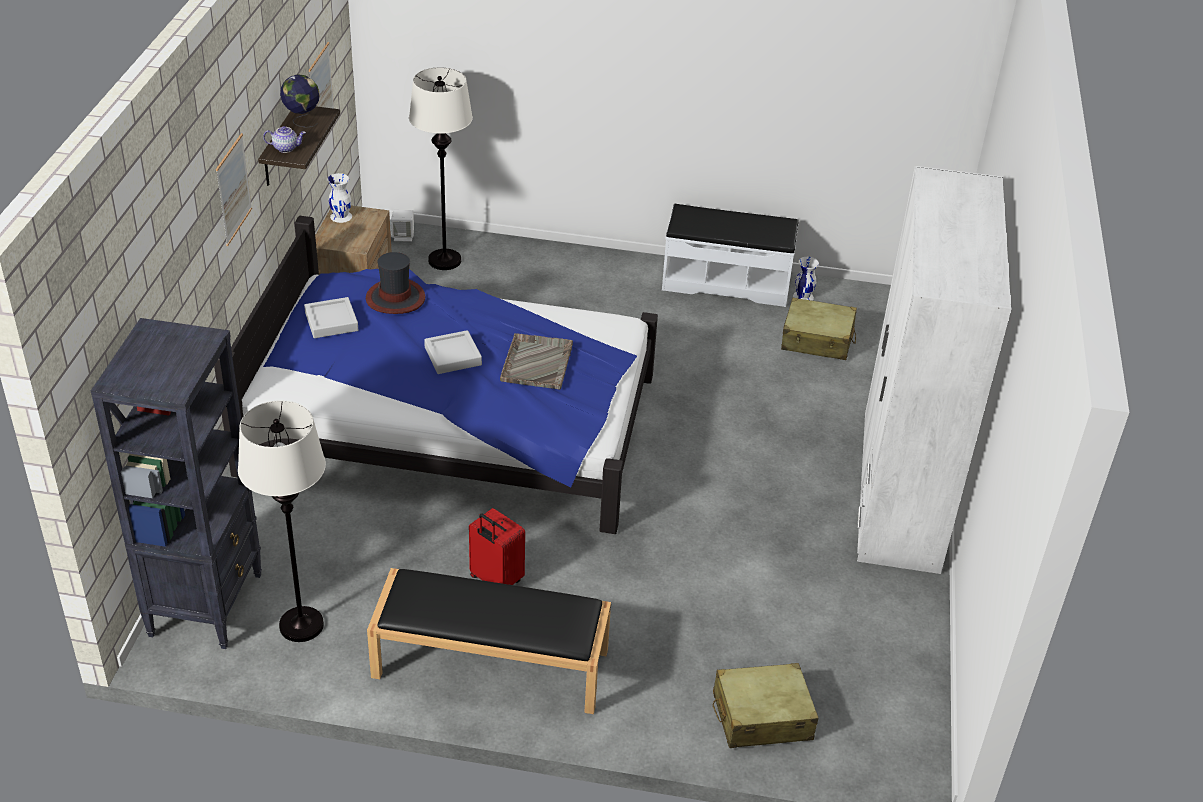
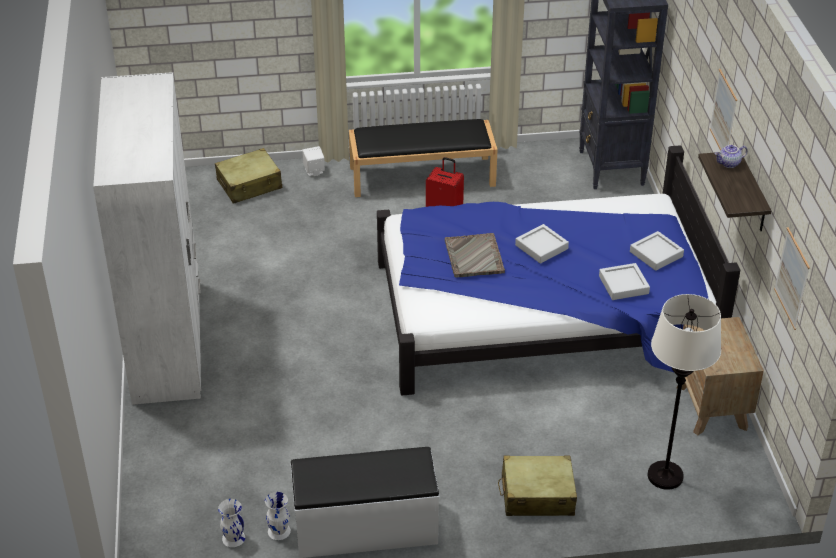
camera: 165 degrees right, 0 degrees up
white floor lamp [238,401,326,642] -> none
globe [280,74,320,128] -> none
white vase [327,173,352,223] -> white vase moved to [218,499,245,547]
hat [366,252,425,314] -> grey tray [599,263,650,300]
white speaker [391,210,414,242] -> white speaker moved to [302,146,325,176]
beige suitcase [781,298,857,360] -> beige suitcase moved to [498,455,577,516]

